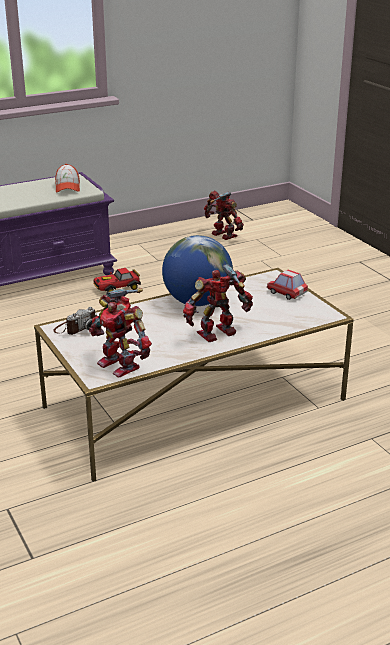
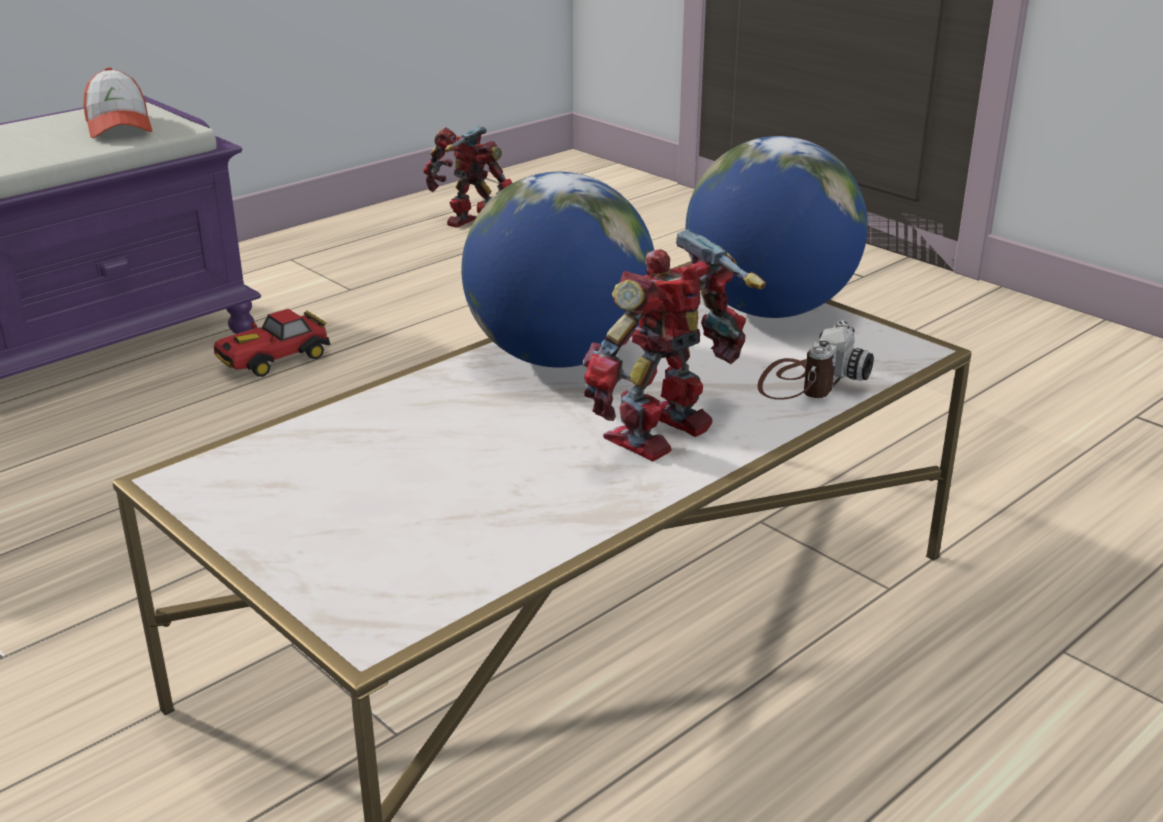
camera: 15 degrees left, 0 degrees up
camera [53,307,97,335] -> camera moved to [757,321,874,400]
toy robot [89,288,152,378] -> none
toy car [267,269,308,300] -> globe [685,136,868,318]

